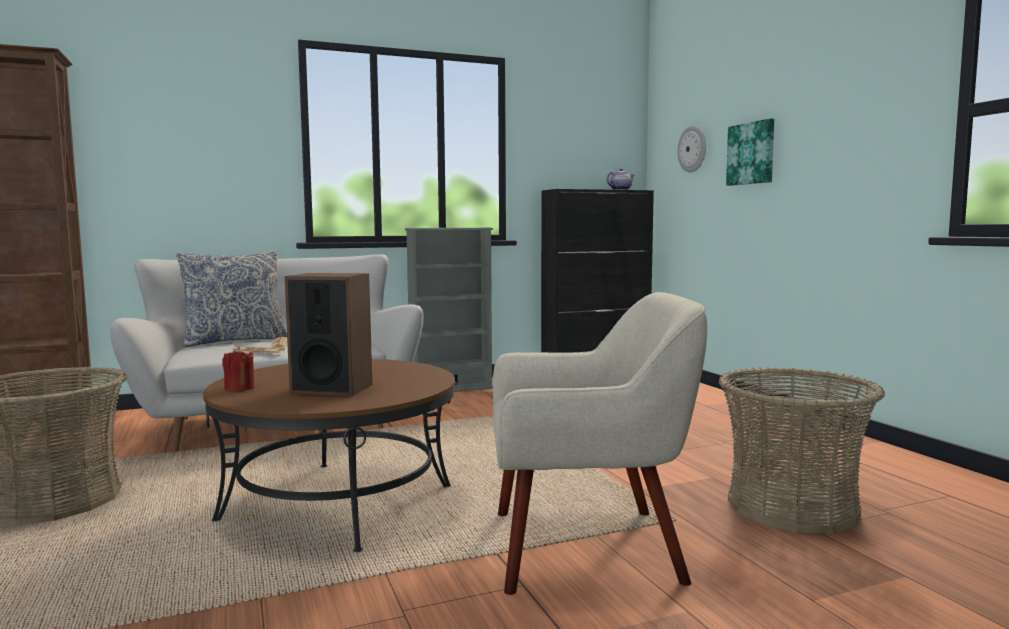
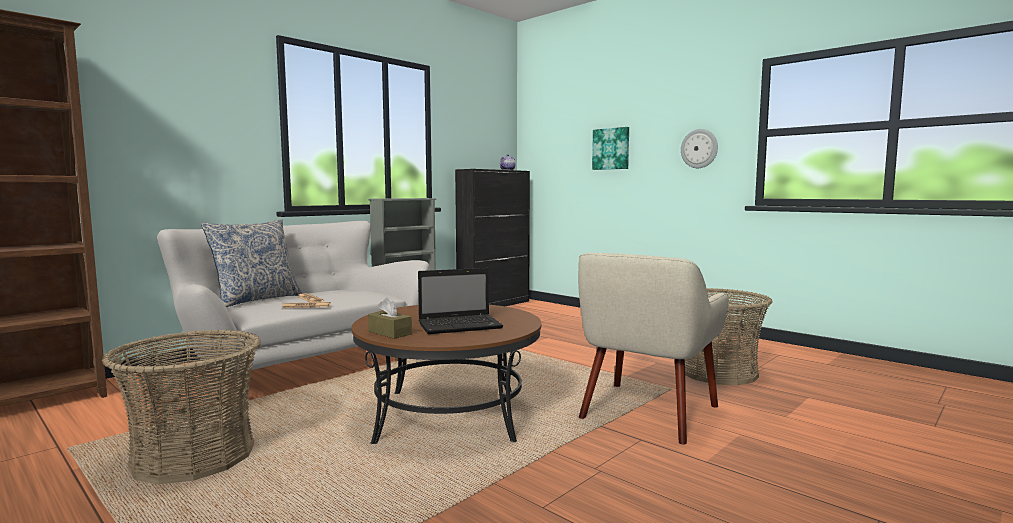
camera: 25 degrees left, 0 degrees up
red candle [222,346,255,391] -> brown tissue box [368,298,412,339]
speaker [284,273,372,396] -> laptop [418,268,503,334]
beige armchair [493,292,707,595] -> beige armchair turned 150 degrees clockwise [578,252,729,445]
wall clock [677,126,706,173] -> wall clock moved to [681,129,718,168]

